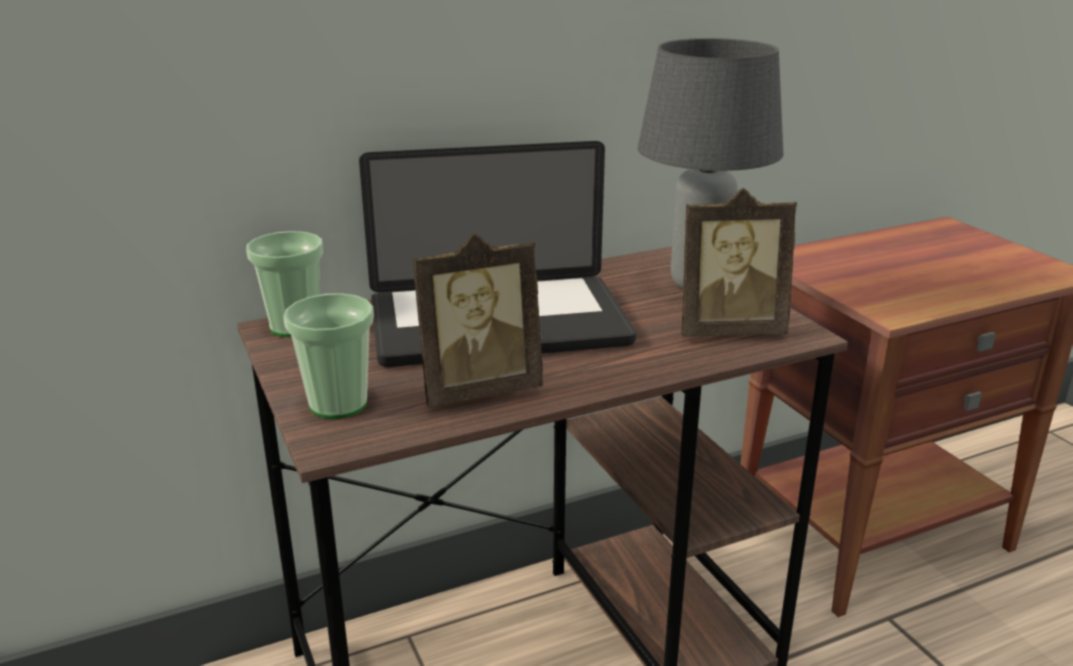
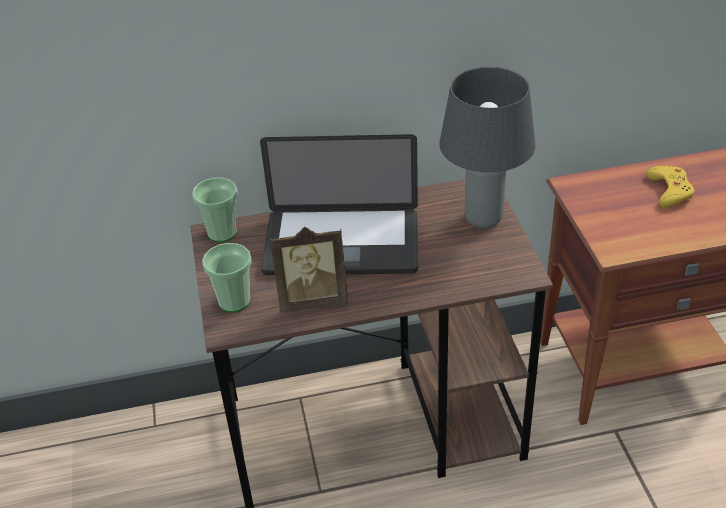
camera: 15 degrees right, 15 degrees up
picture frame [682,188,797,337] -> none
none -> yellow game controller [646,166,695,208]

